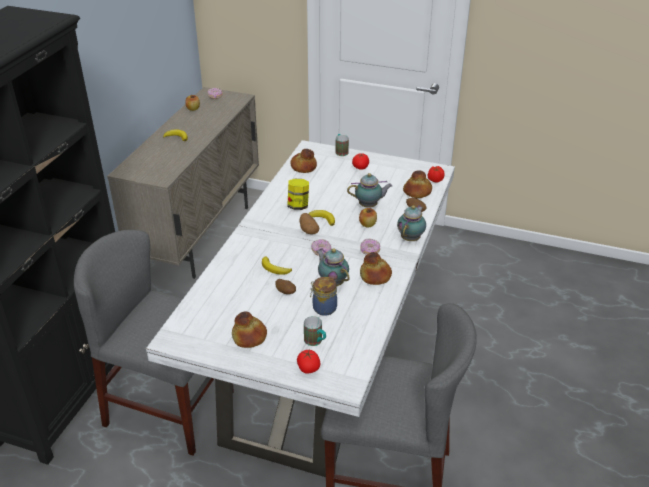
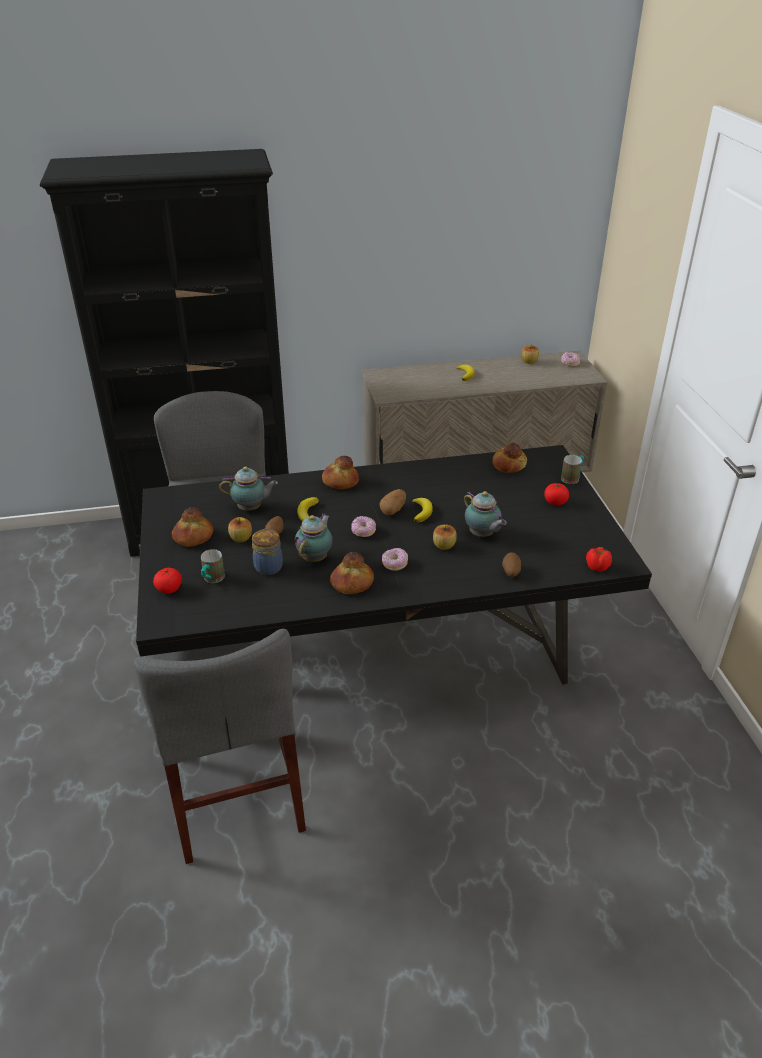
camera: 60 degrees right, 0 degrees up
white dining table [146,140,455,477] -> black dining table [136,445,652,685]
jar [287,179,309,210] -> none
teapot [397,205,426,241] -> teapot moved to [219,466,278,511]
bread [403,170,432,198] -> bread moved to [322,456,359,489]
none -> apple [228,517,252,542]

